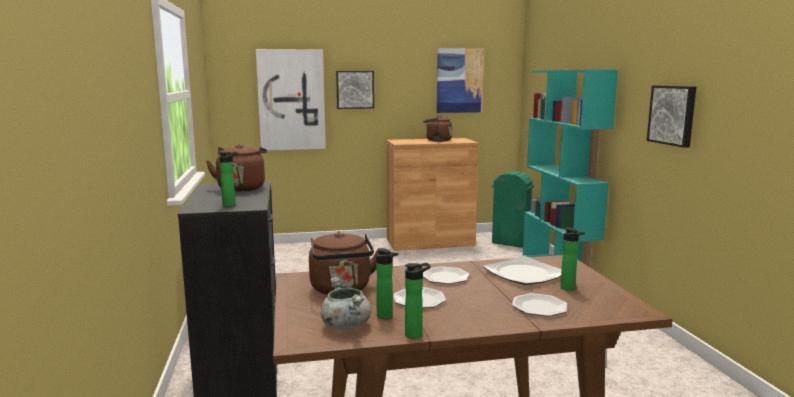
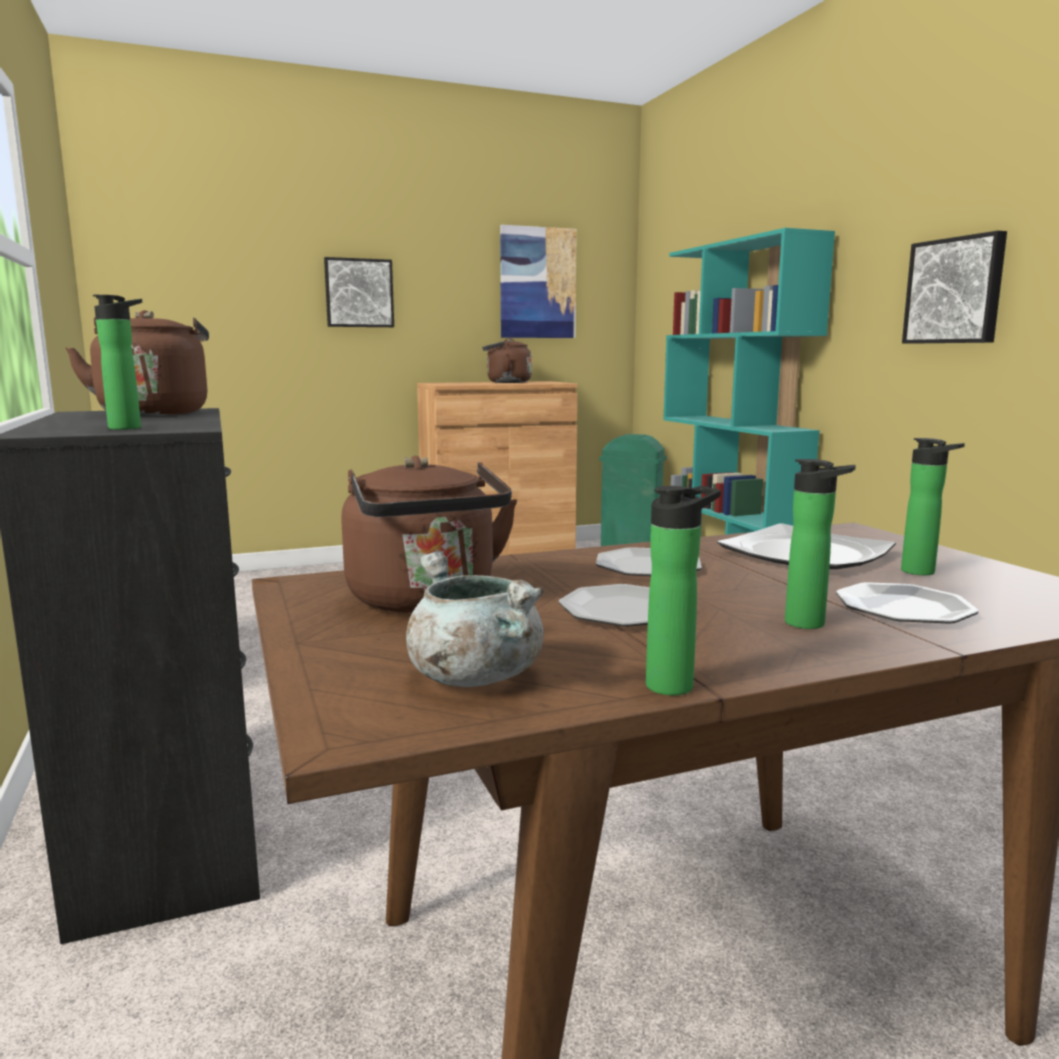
camera: 10 degrees left, 0 degrees up
picture [256,49,326,150] -> none
bottle [376,248,399,319] -> bottle moved to [785,459,856,629]

